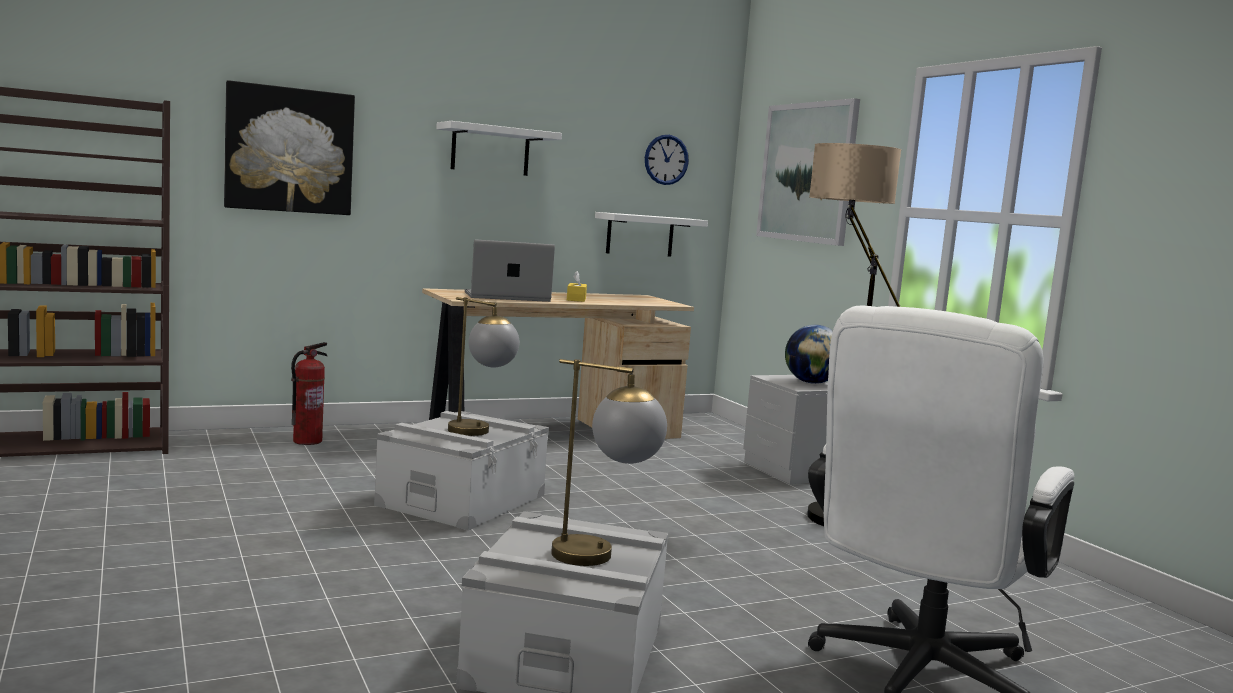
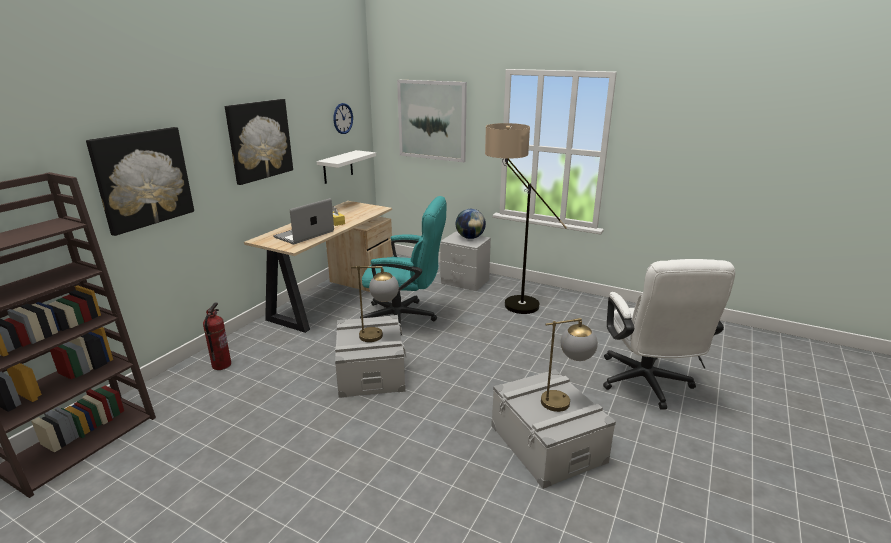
camera: 35 degrees left, 15 degrees up
white shelf [436,121,562,176] -> picture [225,99,293,185]
none -> turquoise office chair [360,196,446,335]

